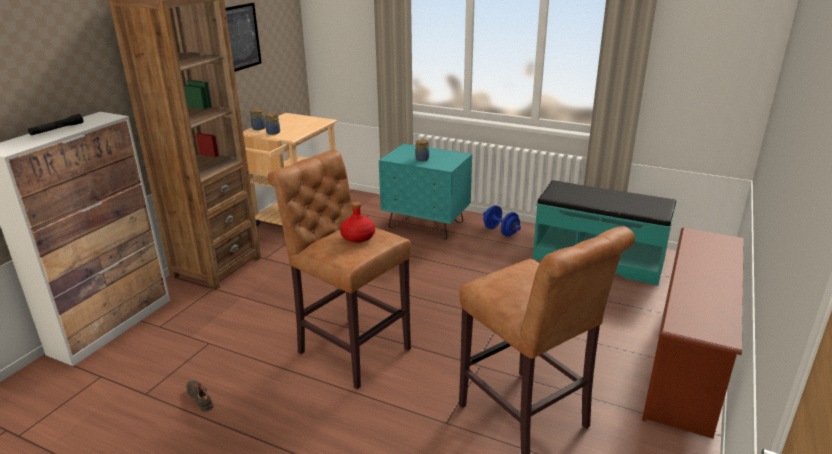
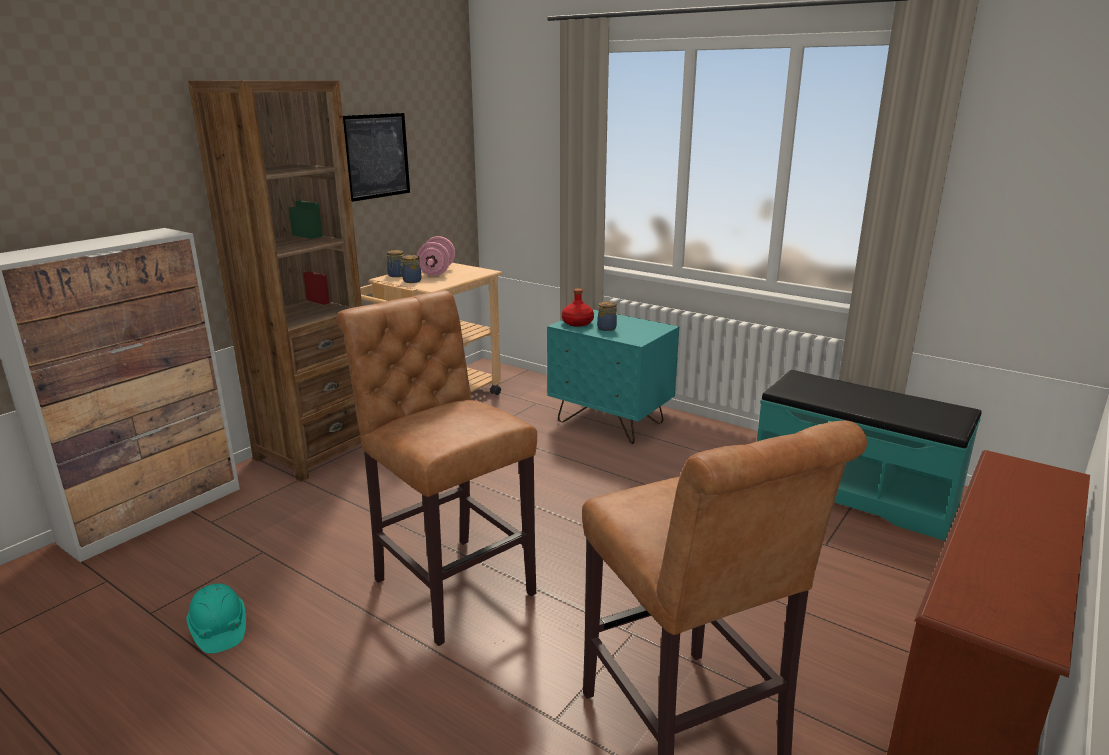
camera: 10 degrees right, 5 degrees down
black flashlight [28,114,83,136] -> none
black shoe [187,380,214,412] -> turquoise hard hat [186,583,246,653]
red bottle [340,202,375,243] -> red bottle moved to [562,288,594,327]
blue dumbbell [483,205,521,237] -> none
none -> pink dumbbell [417,236,455,276]

